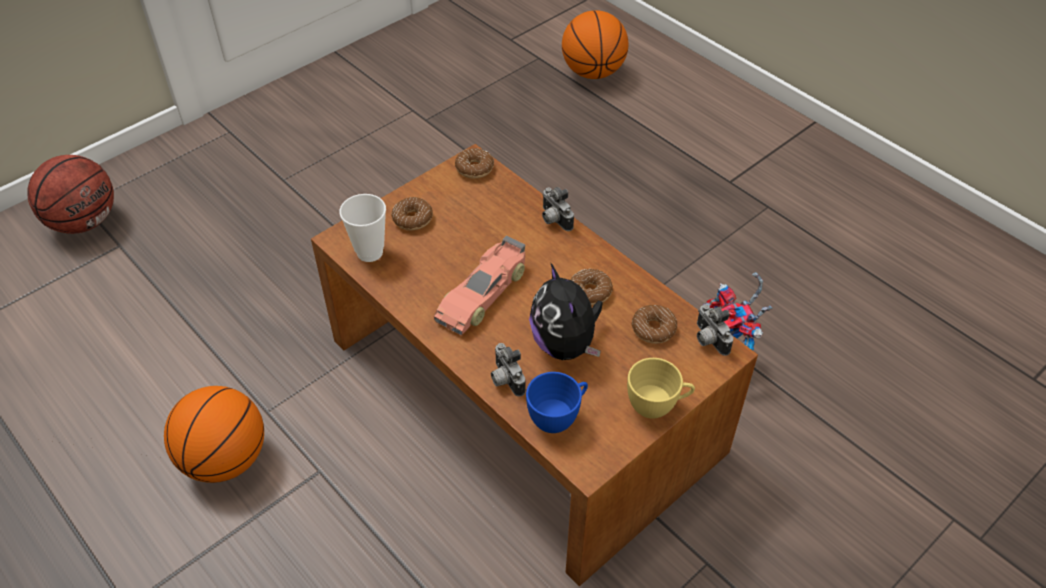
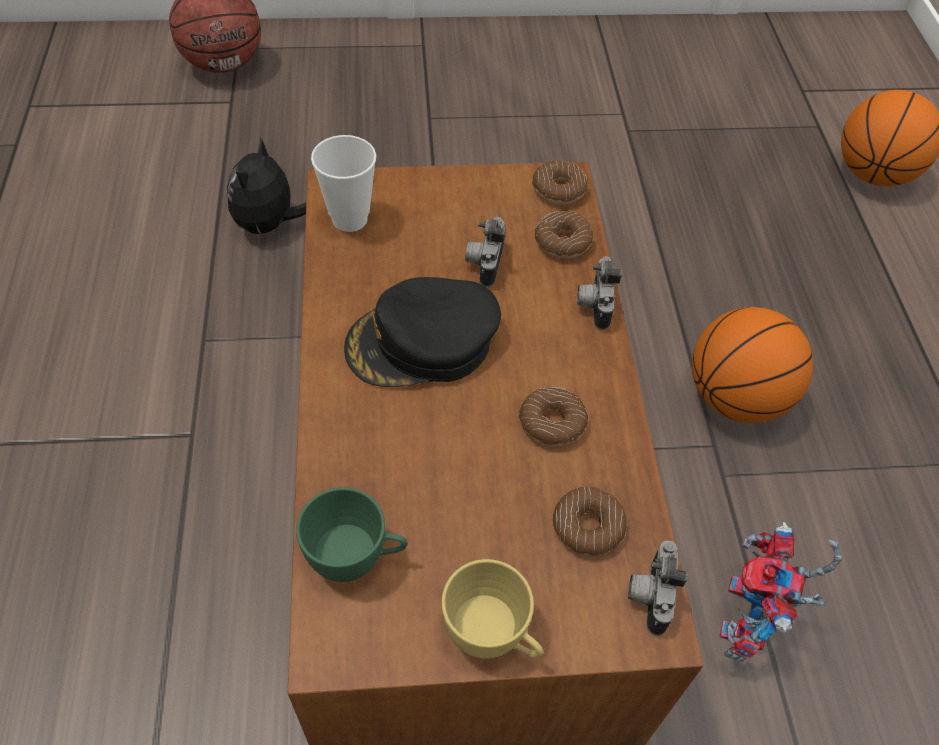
camera: 35 degrees right, 5 degrees up
basketball [164,386,264,483] -> basketball moved to [692,307,813,423]
donut [392,197,433,230] -> donut moved to [535,211,593,259]
toy car [434,235,525,335] -> black cap [344,277,501,387]
camera [491,343,526,397] -> camera moved to [465,217,506,287]
blue cup [526,372,588,433] -> green cup [296,487,408,582]
plush toy [529,264,603,360] -> plush toy moved to [227,137,306,241]

